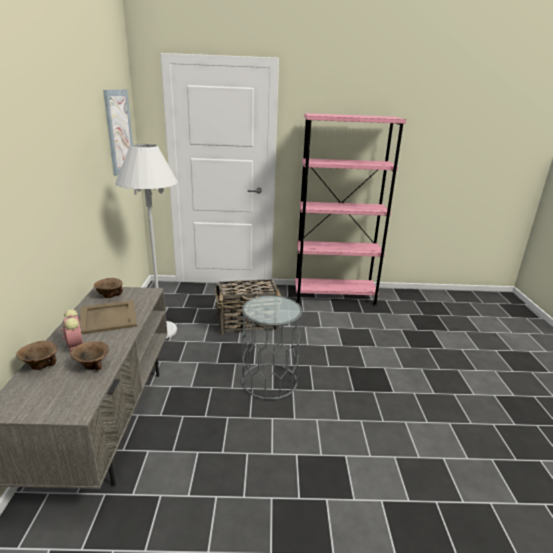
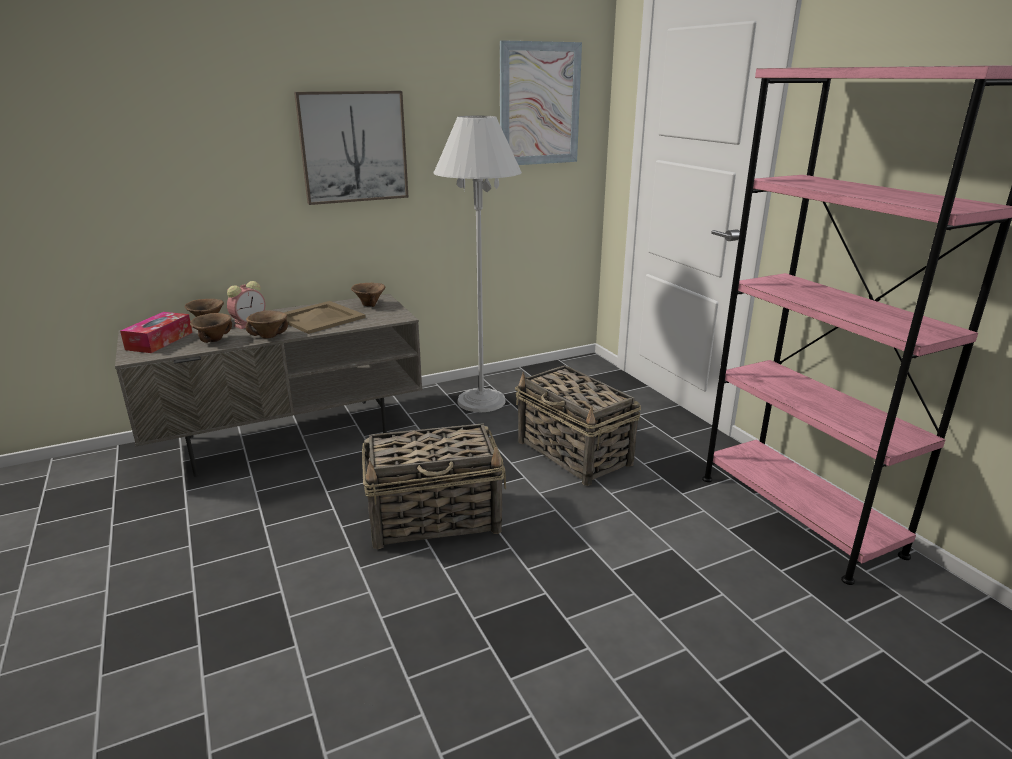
camera: 65 degrees right, 0 degrees up
grey side table [242,295,302,400] -> basket [362,423,506,549]
none -> tissue box [120,312,193,353]
none -> brown bowl [245,310,288,339]
none -> picture [294,91,409,205]

